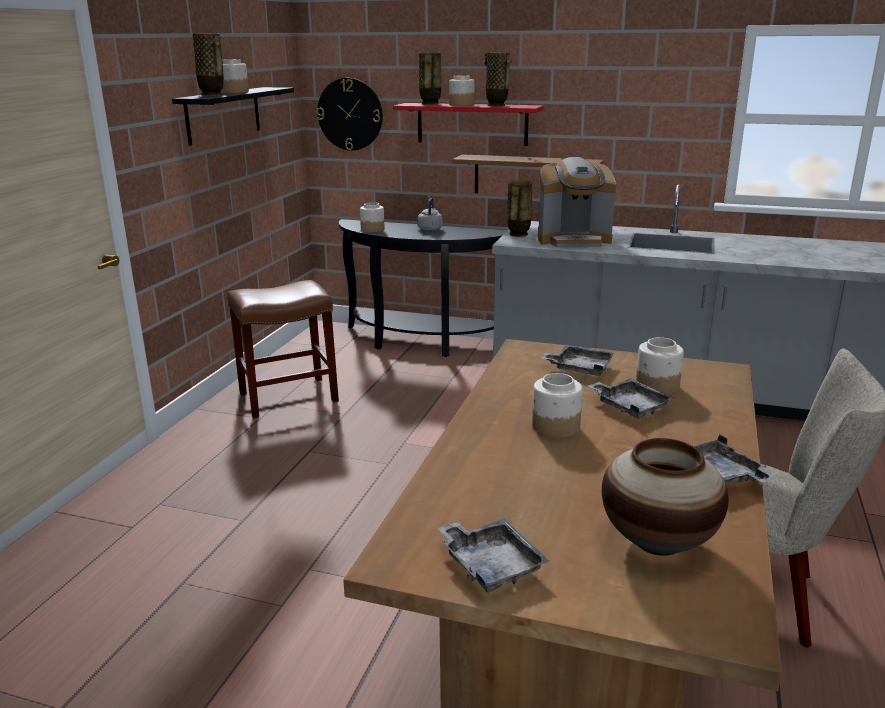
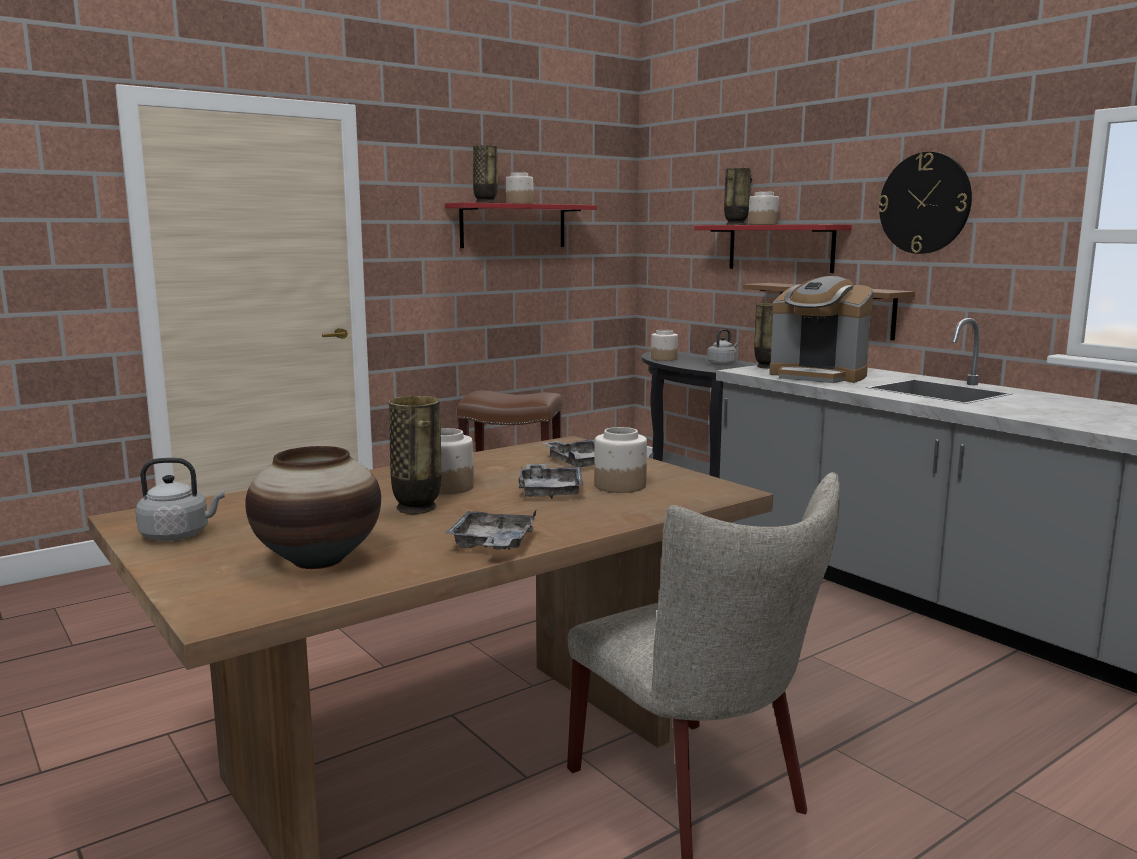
camera: 35 degrees right, 10 degrees down
black shelf [172,87,294,146] -> red shelf [445,202,597,248]
wall clock [317,78,382,151] -> wall clock moved to [878,152,972,254]
grey tray [438,518,549,592] -> grey kettle [136,458,225,541]
vase [485,52,512,107] -> vase moved to [388,395,441,514]

